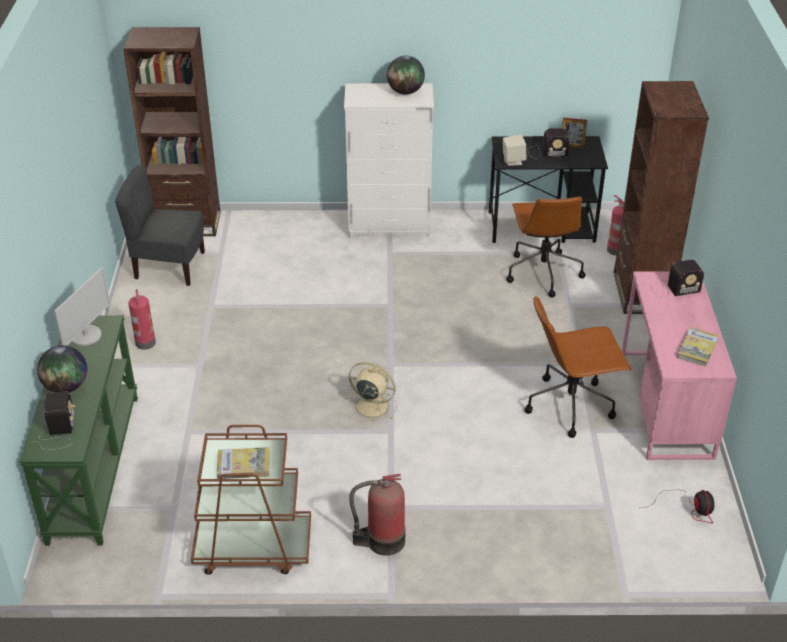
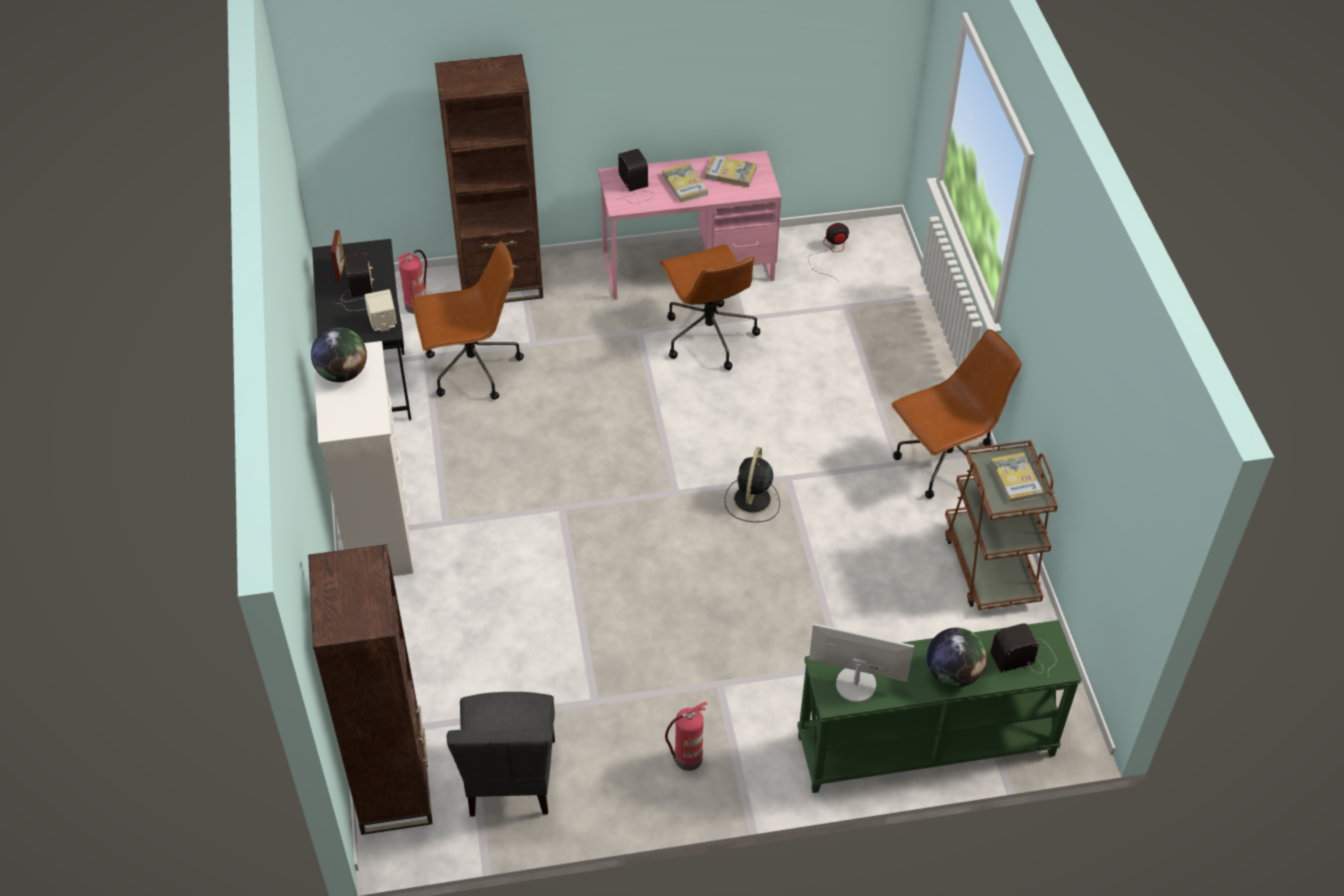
camera: 100 degrees left, 10 degrees up
beige fan [346,362,397,422] -> black fan [725,447,780,522]
fire extinguisher [349,474,405,556] -> brown office chair [892,329,1022,499]
none -> book [662,163,708,203]

